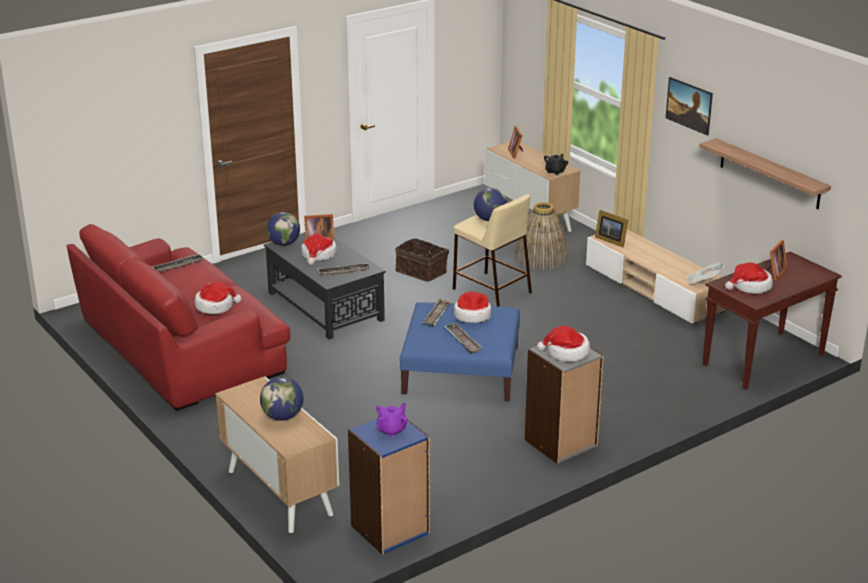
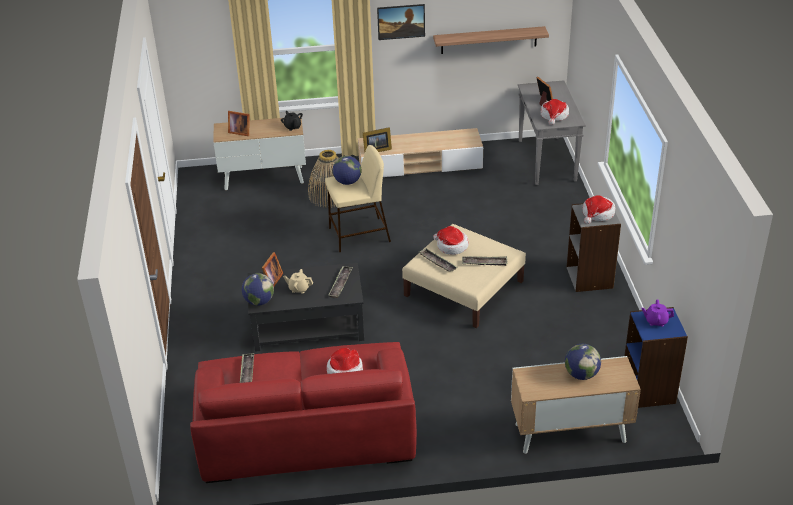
camera: 60 degrees left, 10 degrees up
hat [301,234,337,265] -> beige teapot [283,269,313,294]
purple teapot [376,403,408,437] -> purple teapot turned 60 degrees counterclockwise [642,299,674,326]
basket [395,238,449,282] -> none
blue ottoman [400,302,520,401] -> beige ottoman [402,224,526,328]
newspaper [686,262,724,284] -> none
brown console table [703,251,842,389] -> grey console table [518,80,586,185]

